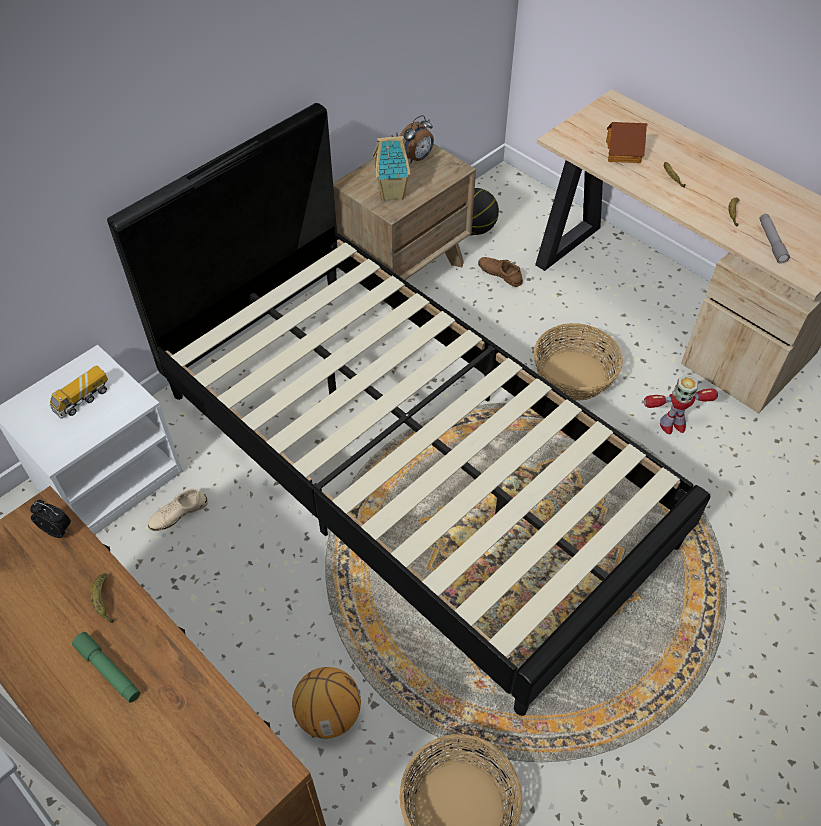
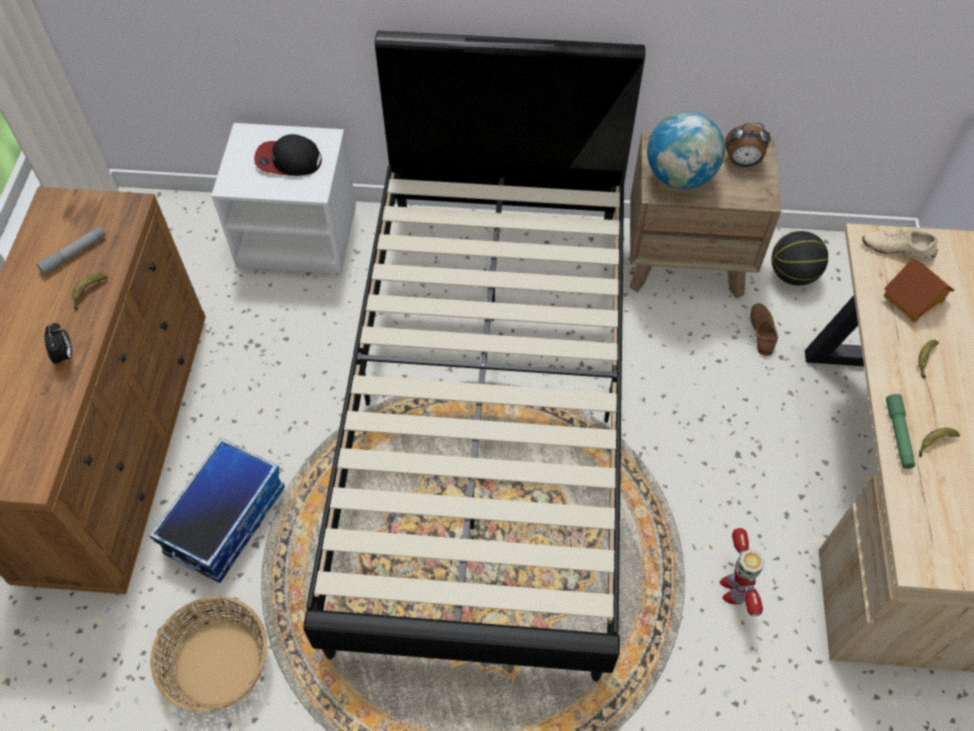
camera: 50 degrees right, 5 degrees up
alarm clock [30,500,71,538] -> alarm clock moved to [44,323,72,365]
toy truck [50,365,108,419] -> cap [254,134,322,176]
green flashlight [72,632,140,703] -> green flashlight moved to [886,394,915,469]
beige shoe [148,489,208,531] -> beige shoe moved to [862,228,938,261]
basketball [292,667,361,739] -> storage box [149,438,285,583]
toy house [373,133,411,201] -> globe [647,111,725,189]
basket [534,323,623,401] -> none
toy robot [644,376,718,434] -> toy robot turned 45 degrees clockwise [720,528,764,616]
grey flashlight [759,214,790,264] -> grey flashlight moved to [36,227,106,275]

